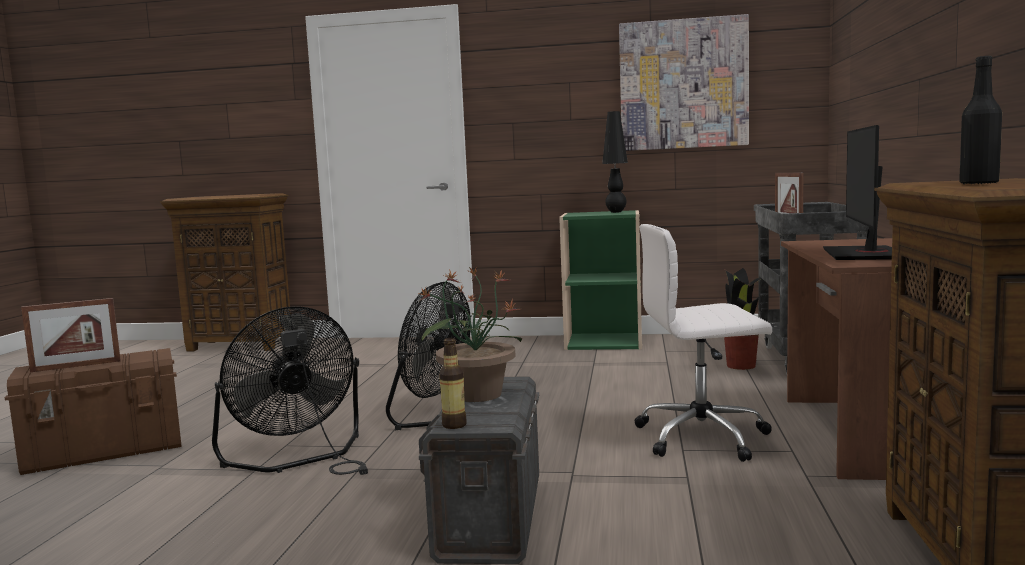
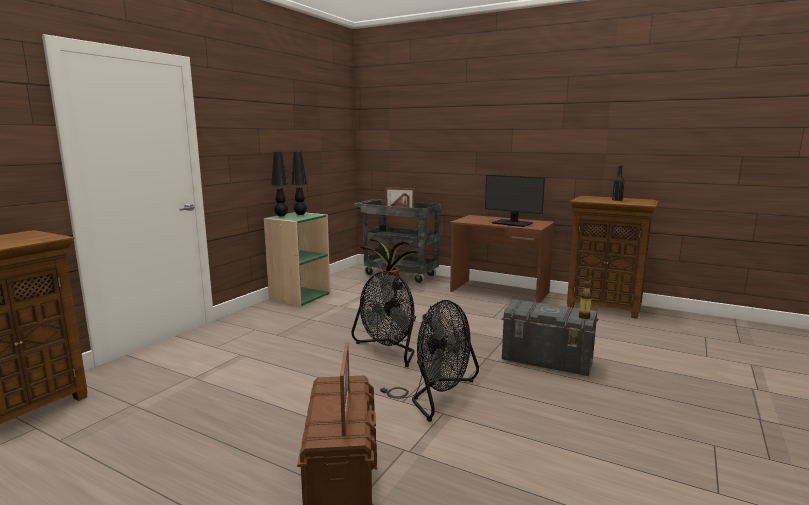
camera: 70 degrees left, 5 degrees up
black fan [212,306,368,475] -> black fan turned 135 degrees counterclockwise [380,300,479,422]
potted plant [418,267,522,402] -> none
picture [619,14,749,151] -> none
white office chair [634,224,772,462] -> none
none -> black table lamp [271,151,288,216]

